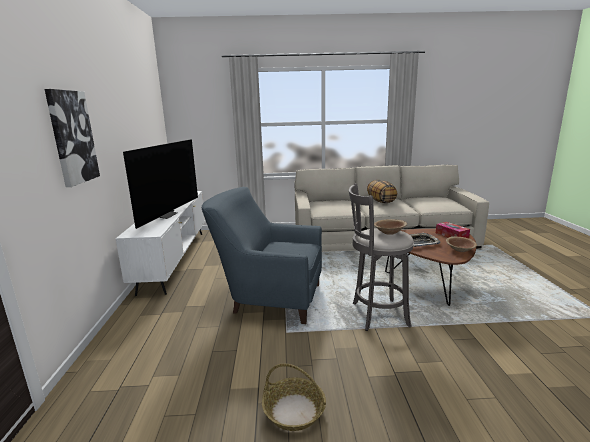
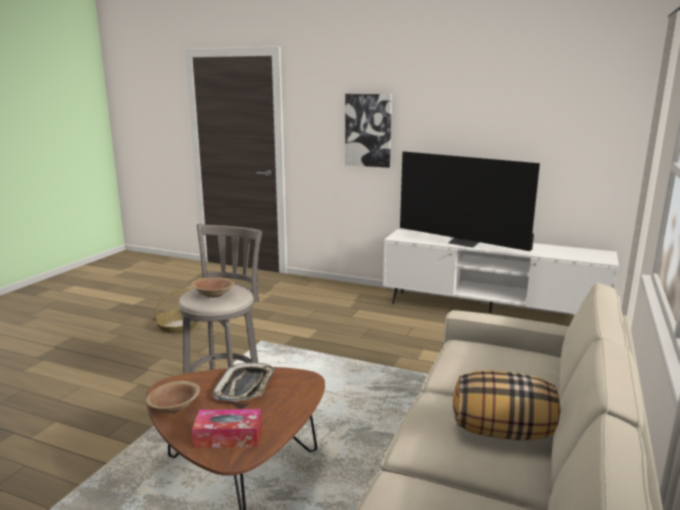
camera: 115 degrees right, 0 degrees up
blue armchair [202,187,322,324] -> none

